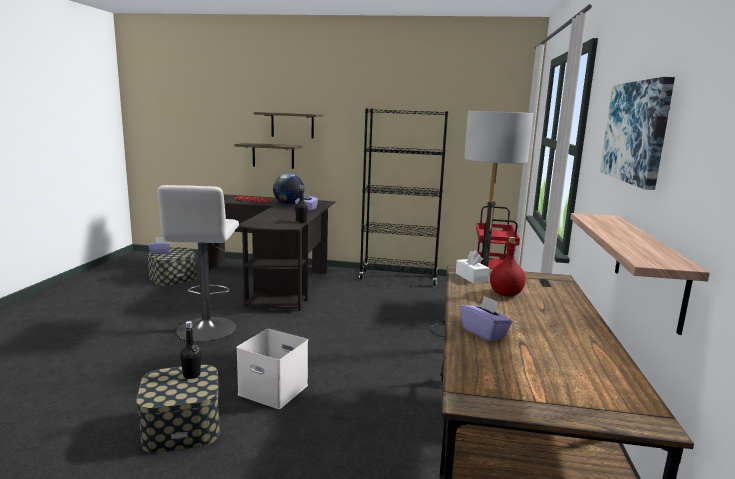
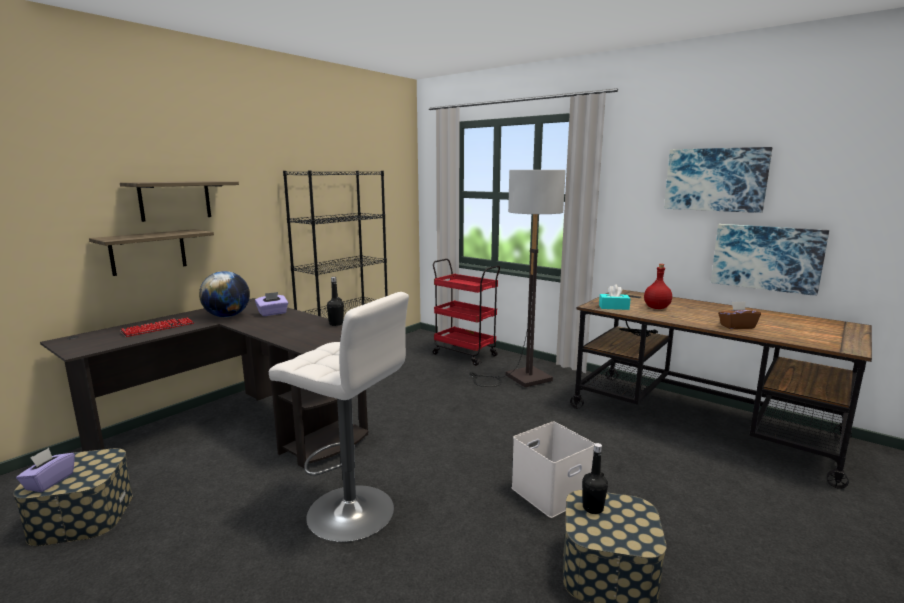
camera: 60 degrees left, 0 degrees up
white tissue box [456,250,490,284] -> turquoise tissue box [599,284,631,310]
purple tissue box [460,296,513,342] -> brown tissue box [718,301,761,329]
shelf [570,213,710,335] -> picture [711,224,829,296]

